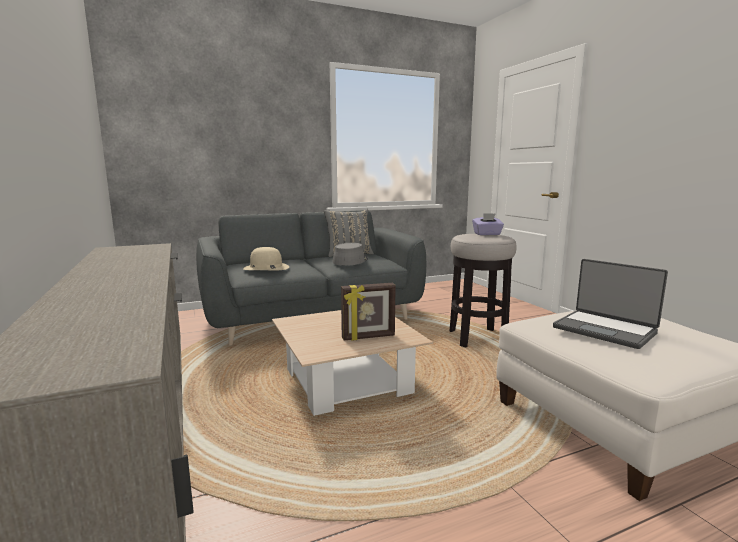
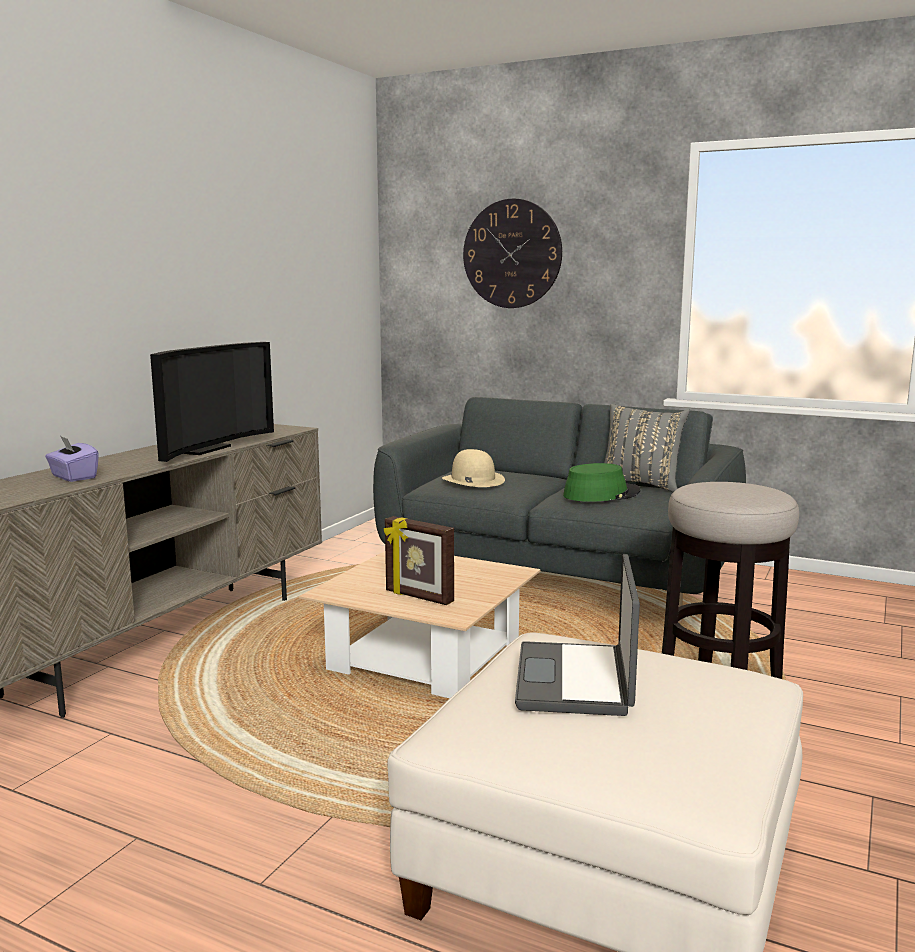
camera: 50 degrees right, 0 degrees up
grey hat [333,243,368,266] -> green hat [563,463,641,502]
purple tissue box [472,213,504,235] -> purple tissue box moved to [45,437,99,482]
none -> television [150,342,274,462]
none -> wall clock [463,199,562,308]

